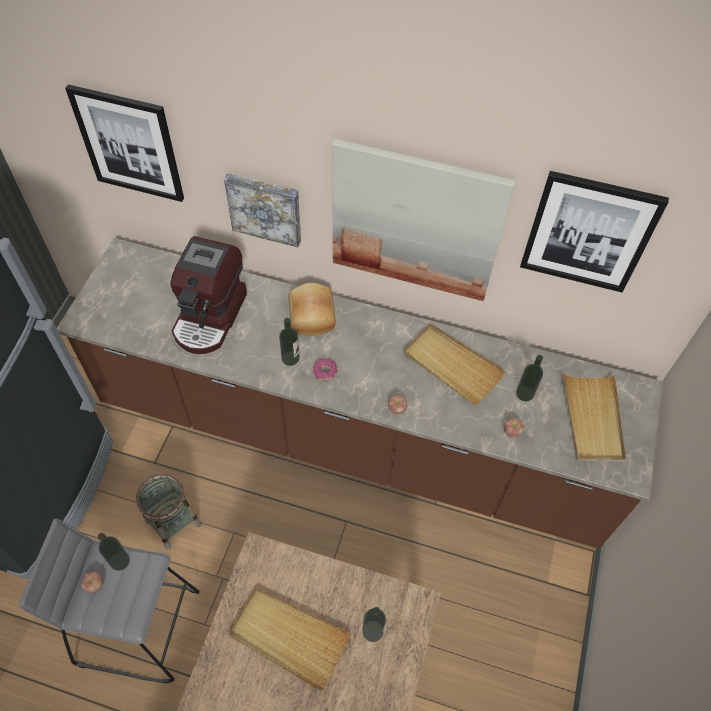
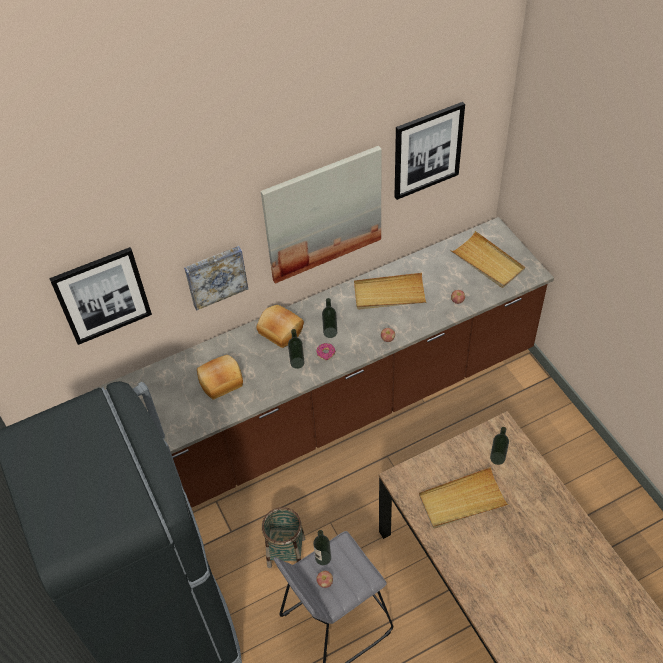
camera: 40 degrees left, 5 degrees down
coffee machine [170,236,247,354] -> bread [197,355,243,400]
bottle [516,355,543,401] -> bottle moved to [322,298,337,338]

